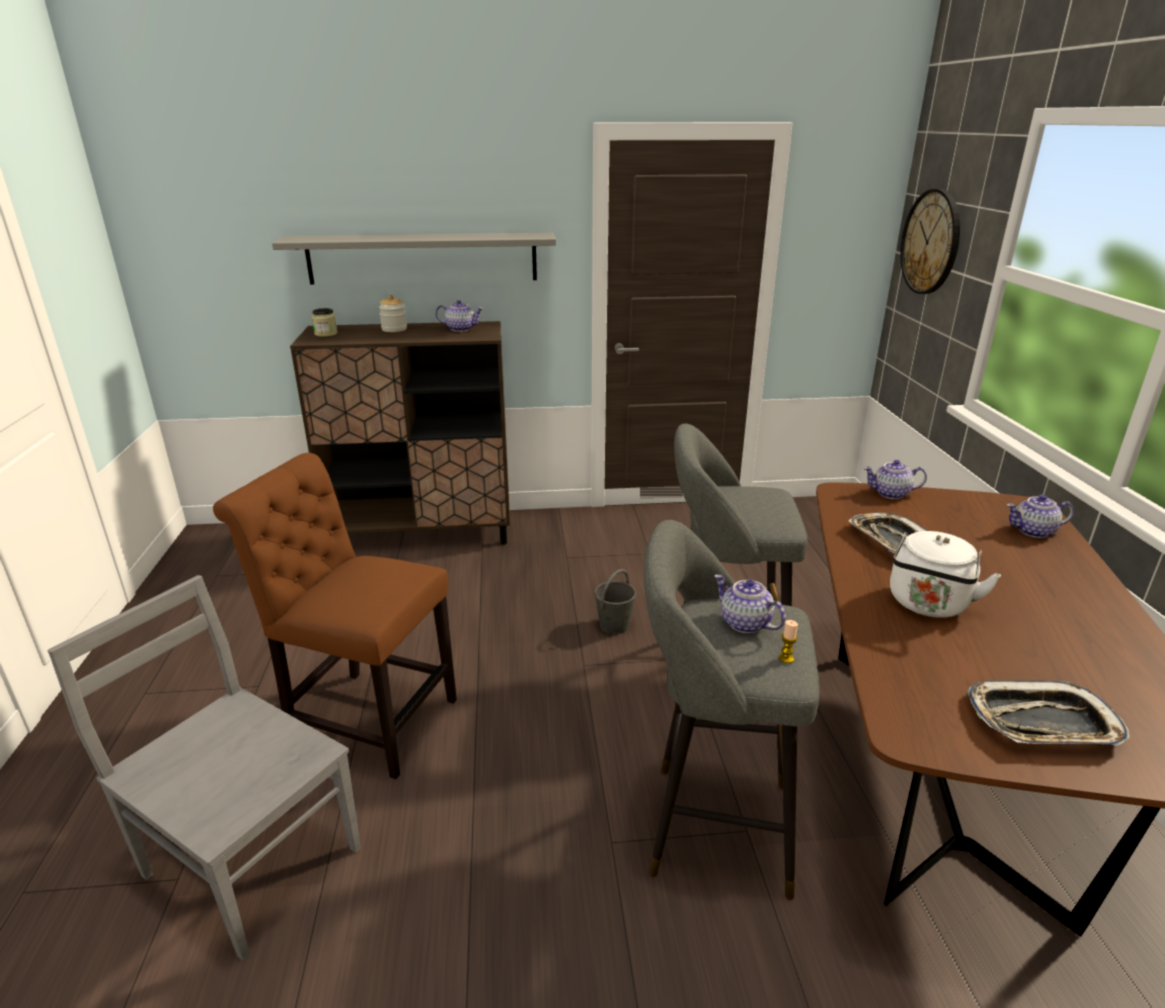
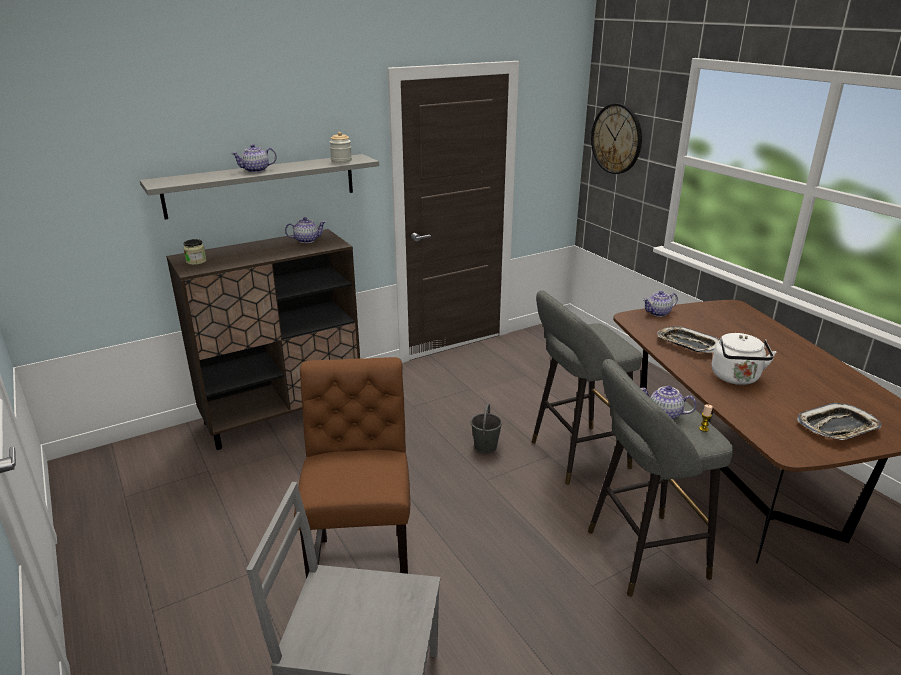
camera: 25 degrees left, 0 degrees up
brown chair [213,453,457,779] -> brown chair turned 90 degrees clockwise [294,357,410,579]
jar [379,295,407,332] -> jar moved to [330,132,352,163]
teapot [1007,495,1074,538] -> teapot moved to [231,144,277,172]

